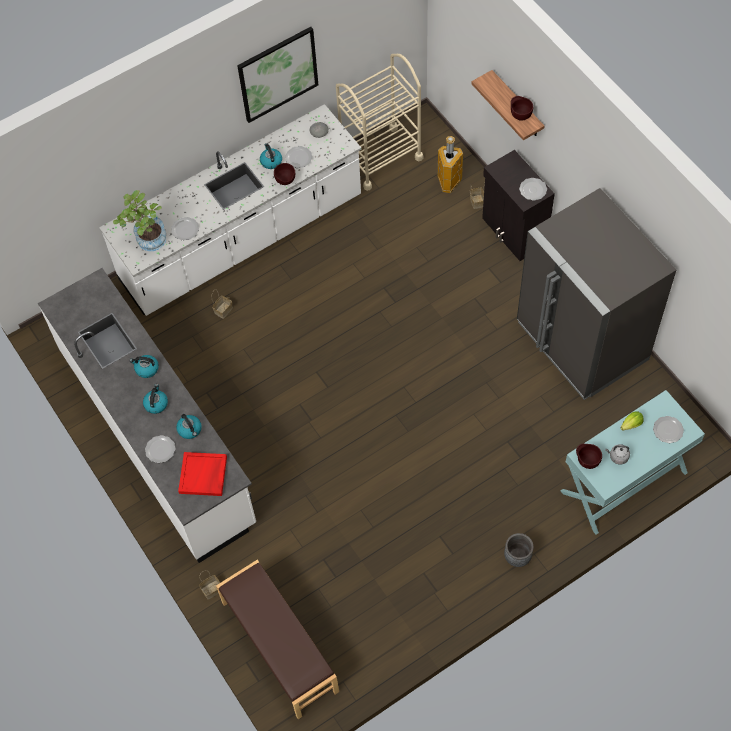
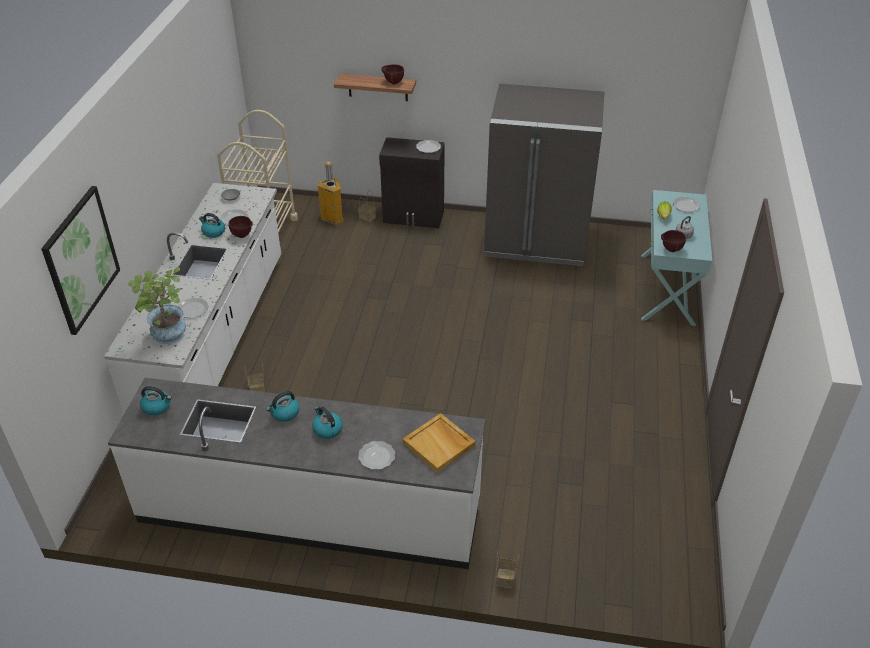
camera: 50 degrees left, 20 degrees down
kettle [176,414,202,439] -> kettle moved to [140,386,172,415]
red tray [178,452,227,496] -> beige tray [403,413,475,473]
brown bench [216,559,339,719] -> none
picture [237,27,318,123] -> picture moved to [41,186,120,335]
grey planter [504,533,533,567] -> none

